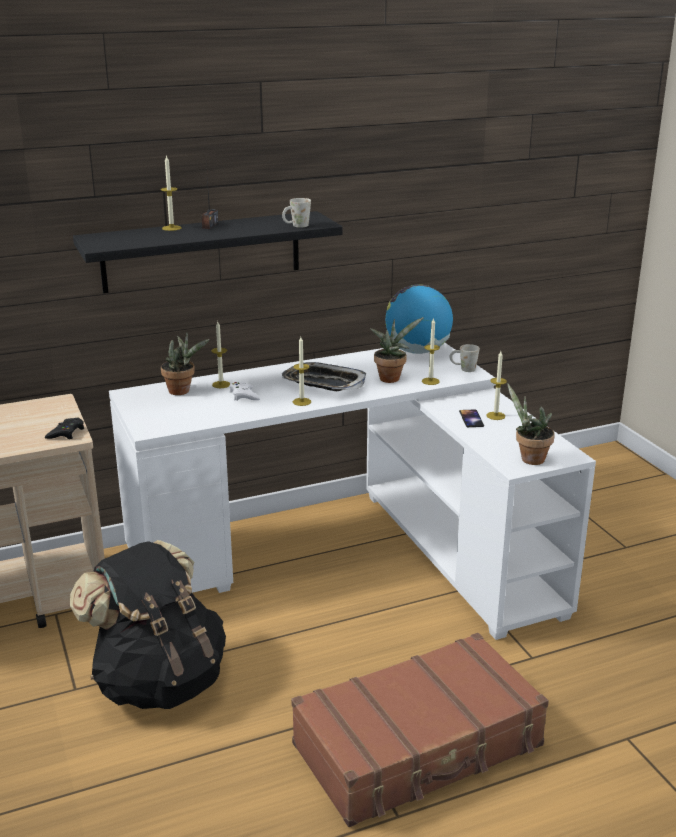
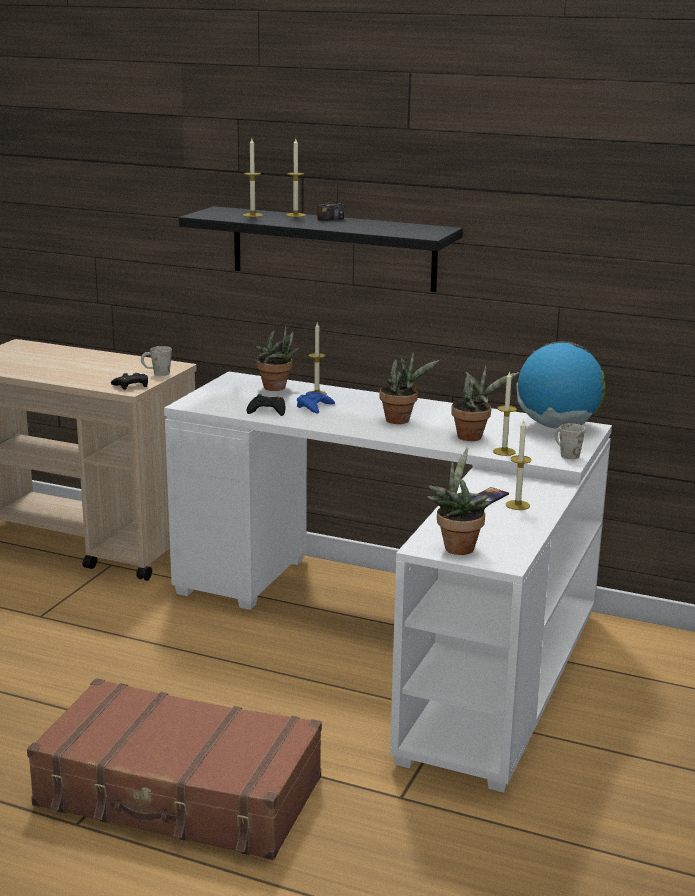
camera: 45 degrees right, 5 degrees down
black backpack [70,540,226,709] -> none
white game controller [229,382,260,401] -> blue game controller [297,391,335,413]
white mug [282,198,311,228] -> white mug moved to [141,346,172,376]
tray [282,362,366,391] -> potted plant [379,352,439,424]
candle [293,337,311,406] -> candle moved to [243,139,263,217]
none -> black game controller [246,394,285,416]

